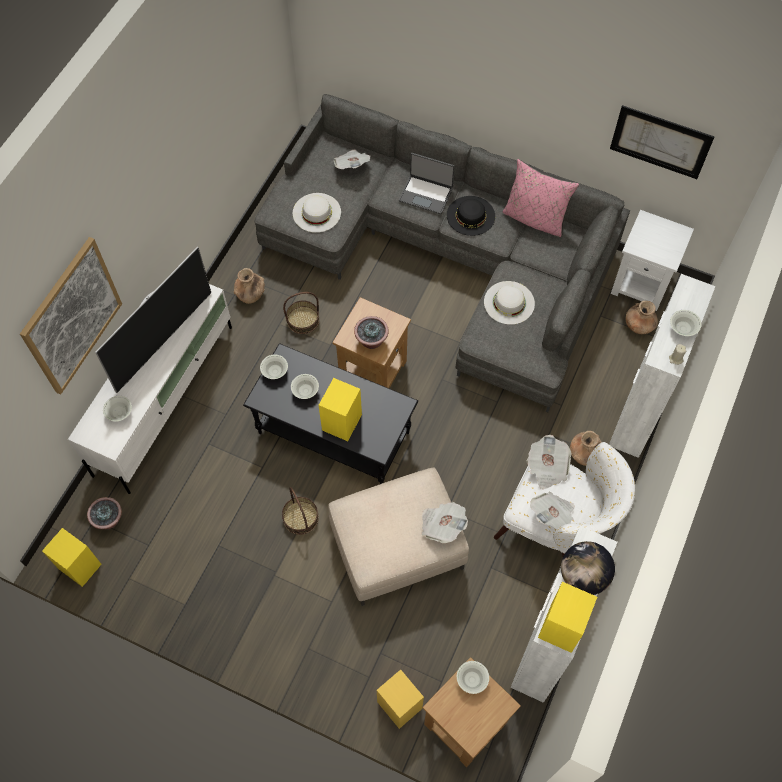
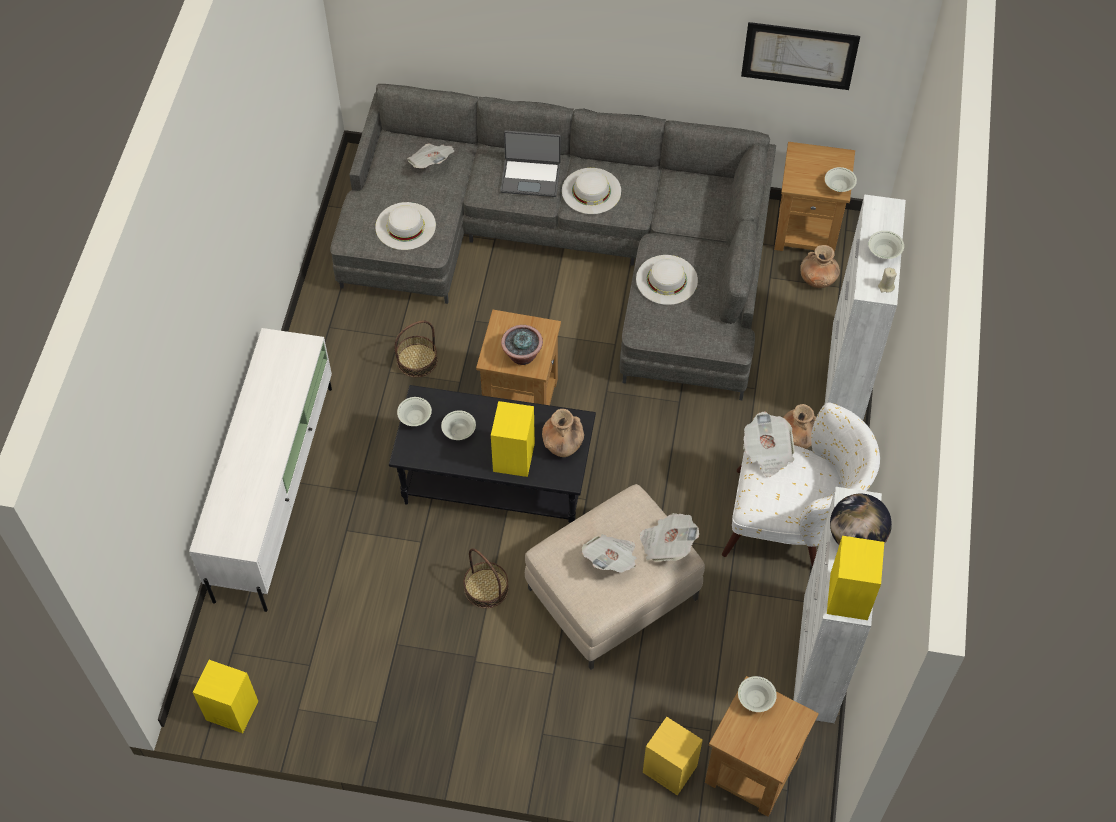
camera: 15 degrees left, 5 degrees down
picture [20,237,122,395] -> none
potted plant [87,497,122,529] -> none
television [95,247,211,393] -> none
white bowl [103,396,132,422] -> white bowl moved to [825,167,857,192]
brown vase [234,268,265,304] -> brown vase moved to [542,409,584,457]
black hat [447,196,495,236] -> white hat [562,168,621,214]
pink pillow [502,159,579,237] -> none
newspaper [530,492,575,529] -> newspaper moved to [582,534,637,573]
white side table [611,210,694,311] -> brown side table [774,142,855,253]

